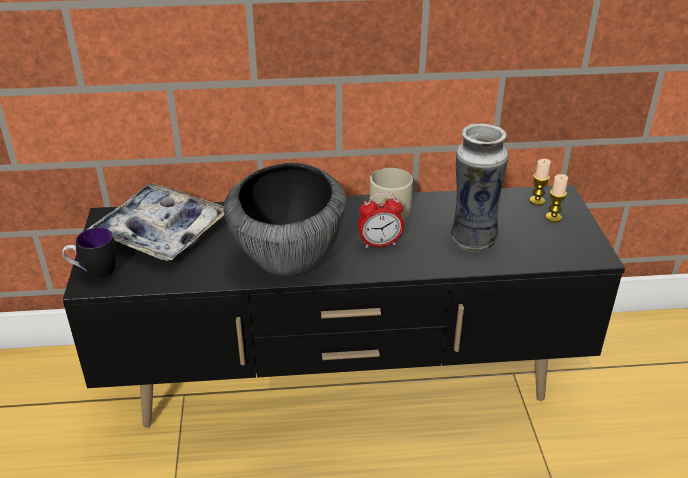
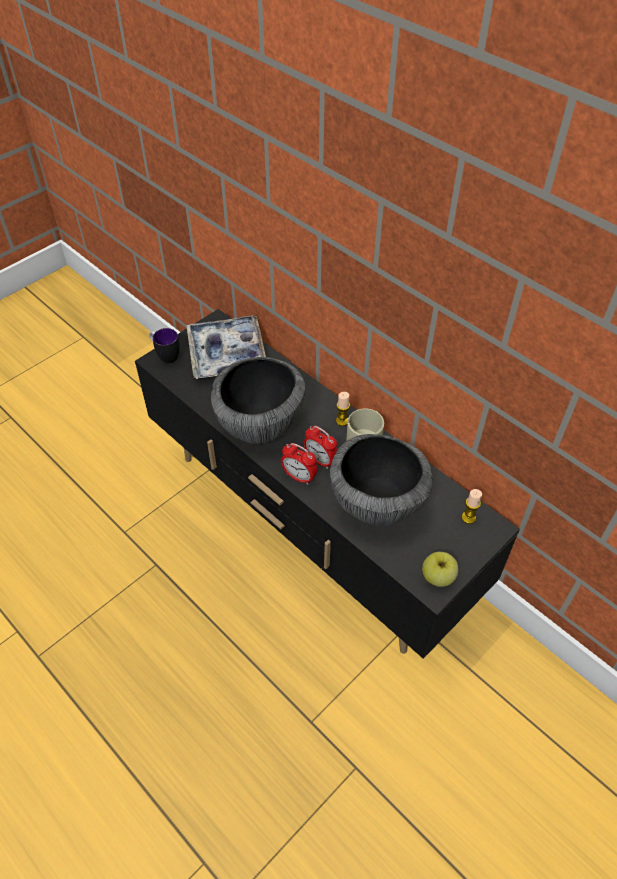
camera: 50 degrees right, 15 degrees up
vase [451,124,508,252] -> bowl [330,434,433,526]
candle [545,174,568,222] -> candle moved to [336,392,350,426]
none -> alarm clock [281,443,318,485]
none -> apple [422,552,458,587]

